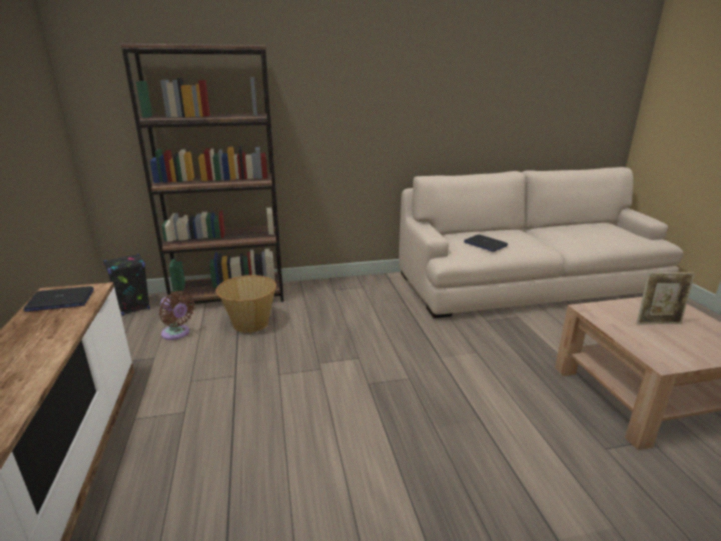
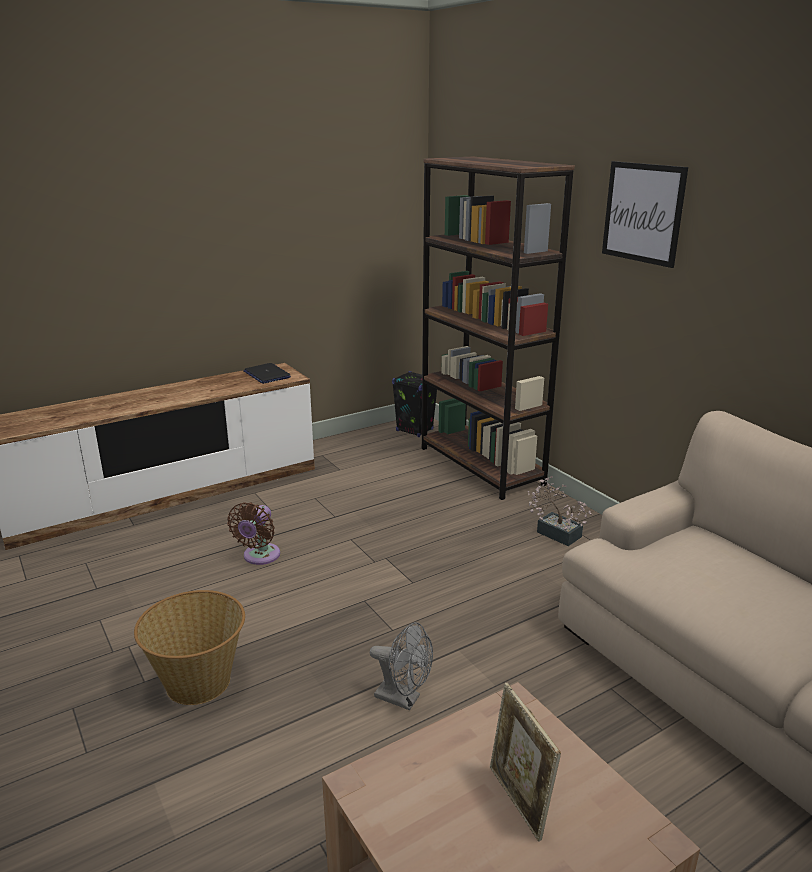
camera: 70 degrees right, 0 degrees up
brown fan [159,291,195,340] -> brown fan moved to [227,502,280,565]
basket [216,275,276,333] -> basket moved to [134,590,245,705]
laptop [464,234,508,252] -> none
none -> grey fan [370,622,433,710]
none -> potted plant [527,476,593,546]
none -> picture [602,161,688,268]

